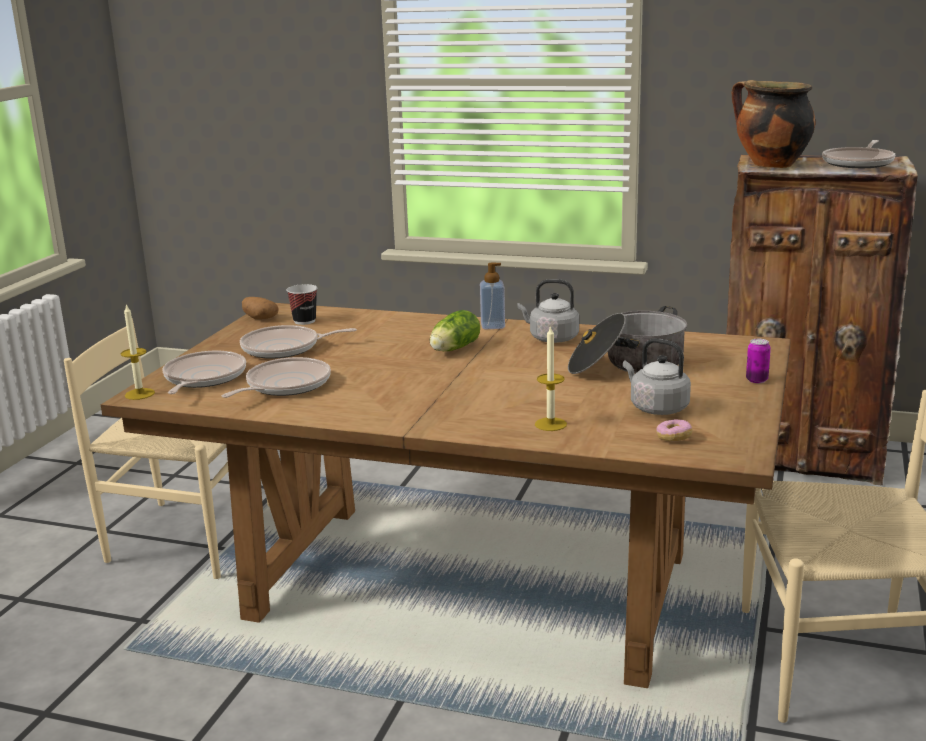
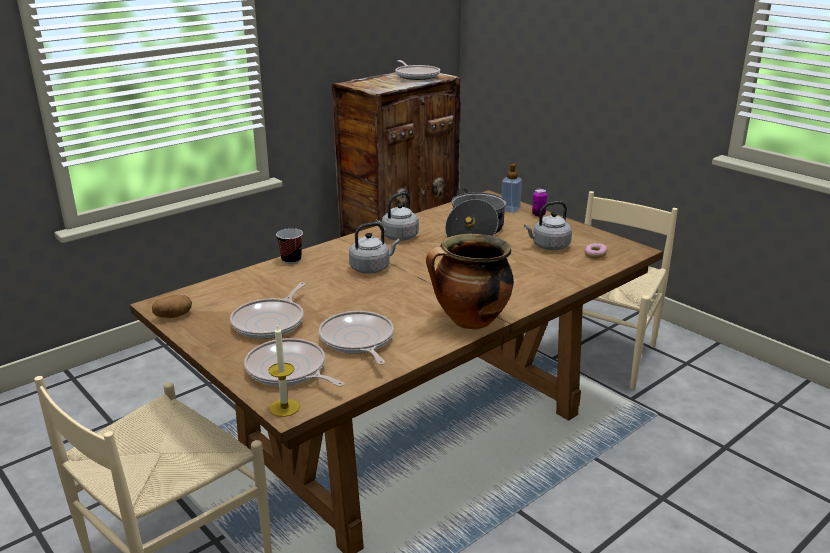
camera: 60 degrees left, 5 degrees up
cup [286,284,317,325] -> cup moved to [276,228,303,264]
lettuce [430,310,480,351] -> grey kettle [349,222,400,274]
soap dispenser [480,263,505,329] -> soap dispenser moved to [501,163,522,213]
candle [535,325,567,431] -> none
cooking pot [732,80,815,168] -> cooking pot moved to [426,234,514,329]

